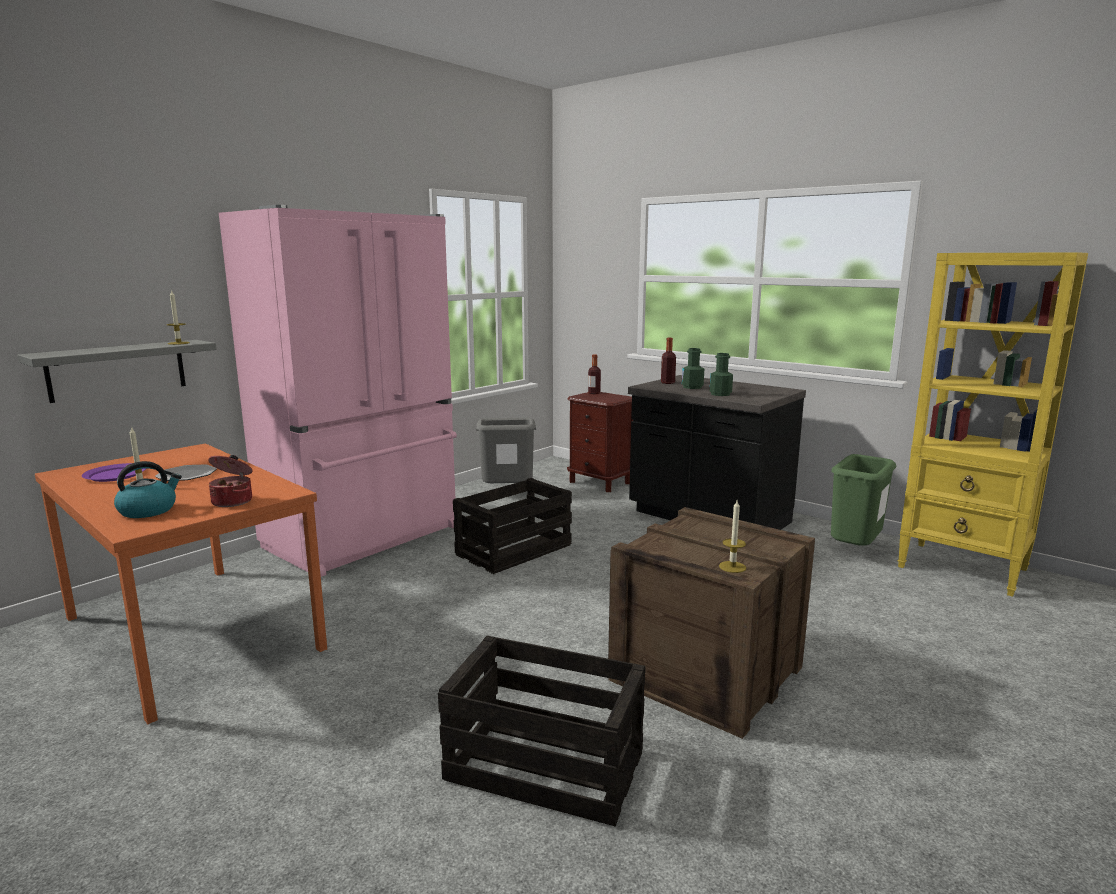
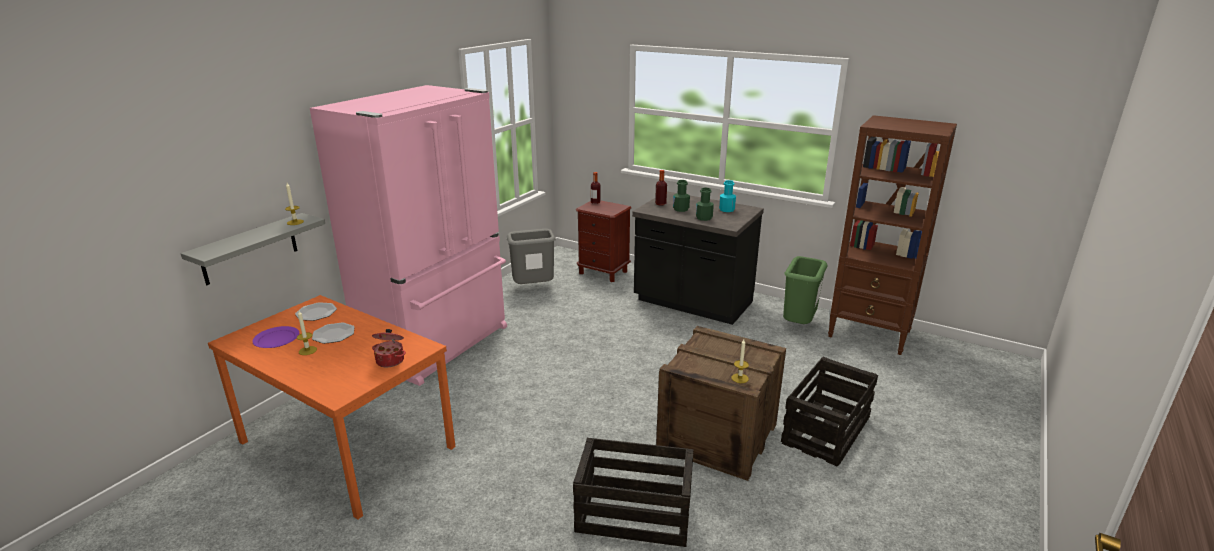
camera: 10 degrees left, 10 degrees up
kettle [114,461,182,518] -> none
crate [453,478,572,574] -> crate moved to [781,357,878,466]
yellow bookcase [898,252,1088,597] -> brown bookcase [828,115,957,355]
none -> plate [295,302,337,321]
none -> turquoise bottle [719,180,736,212]

